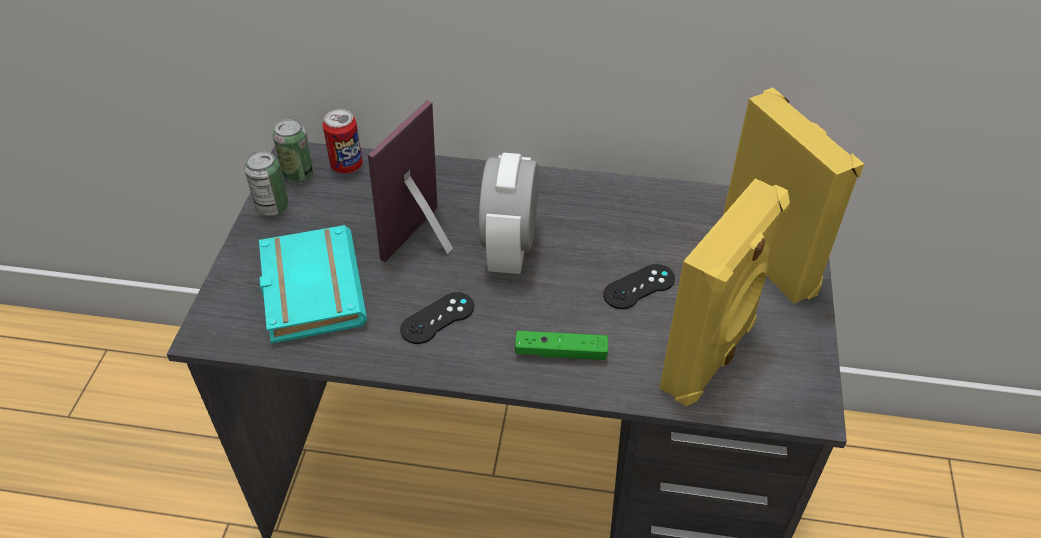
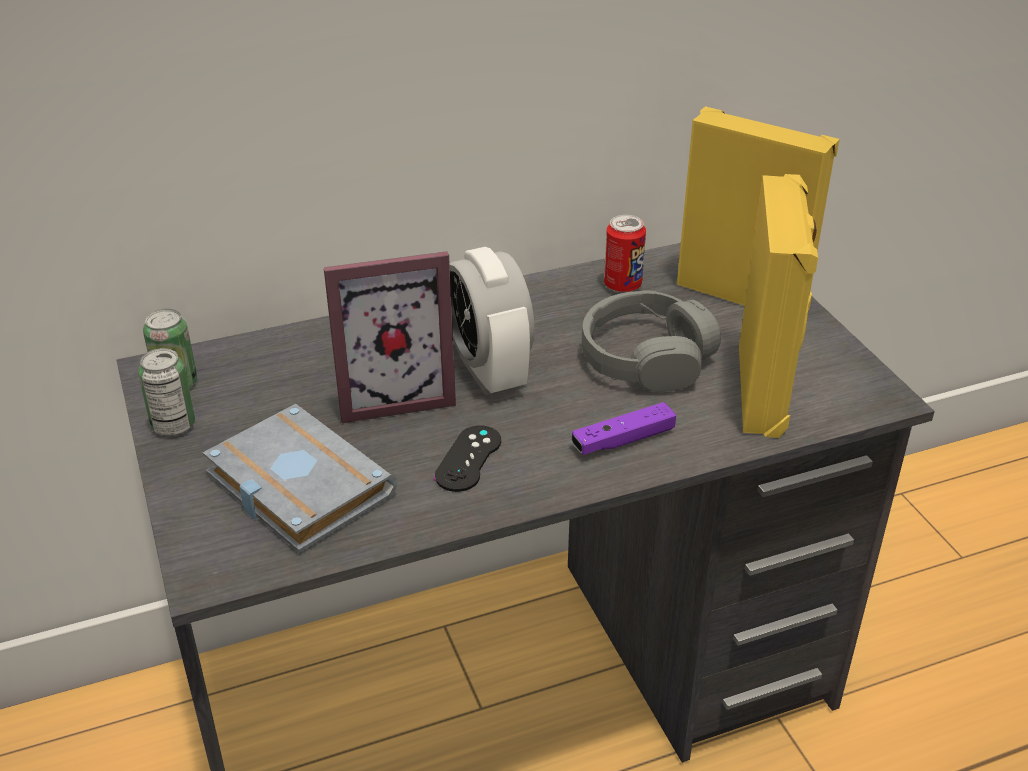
camera: 30 degrees left, 10 degrees down
turquoise book [259,225,367,344] -> grey book [203,404,397,553]
can [323,109,363,174] -> can moved to [604,215,646,292]
picture frame [368,101,453,262] -> picture frame turned 105 degrees counterclockwise [324,251,456,423]
green game controller [515,331,608,360] -> purple game controller [572,402,676,455]
black game controller [603,264,675,309] -> grey headphones [582,291,721,392]

